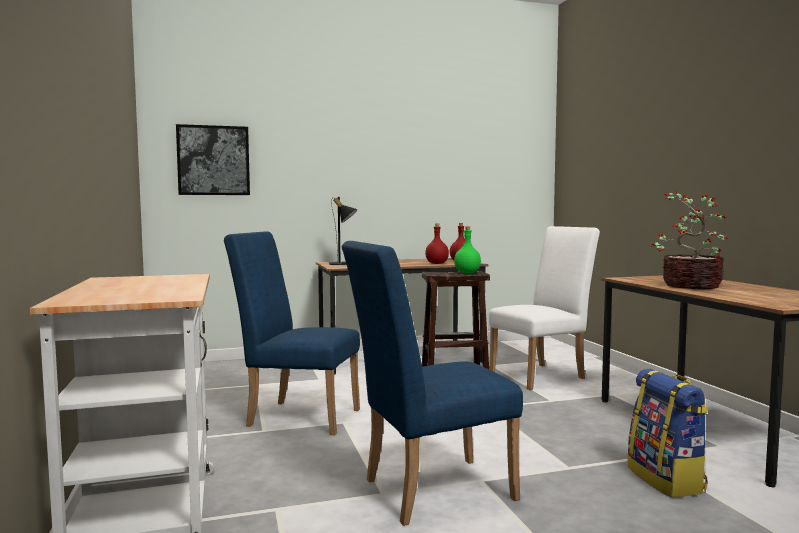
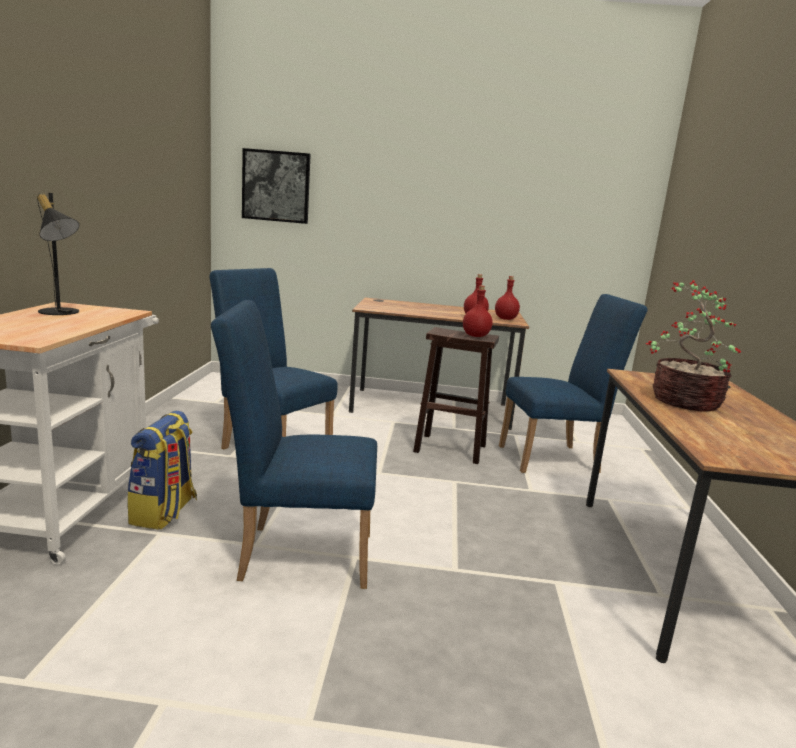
camera: 20 degrees right, 10 degrees up
black table lamp [329,197,358,265] -> black table lamp moved to [37,192,79,315]
green bottle [454,226,481,273] -> red bottle [463,285,493,337]
white chair [489,226,600,390] -> blue chair [499,294,648,473]
backpack [627,368,708,498] -> backpack moved to [127,411,197,529]

